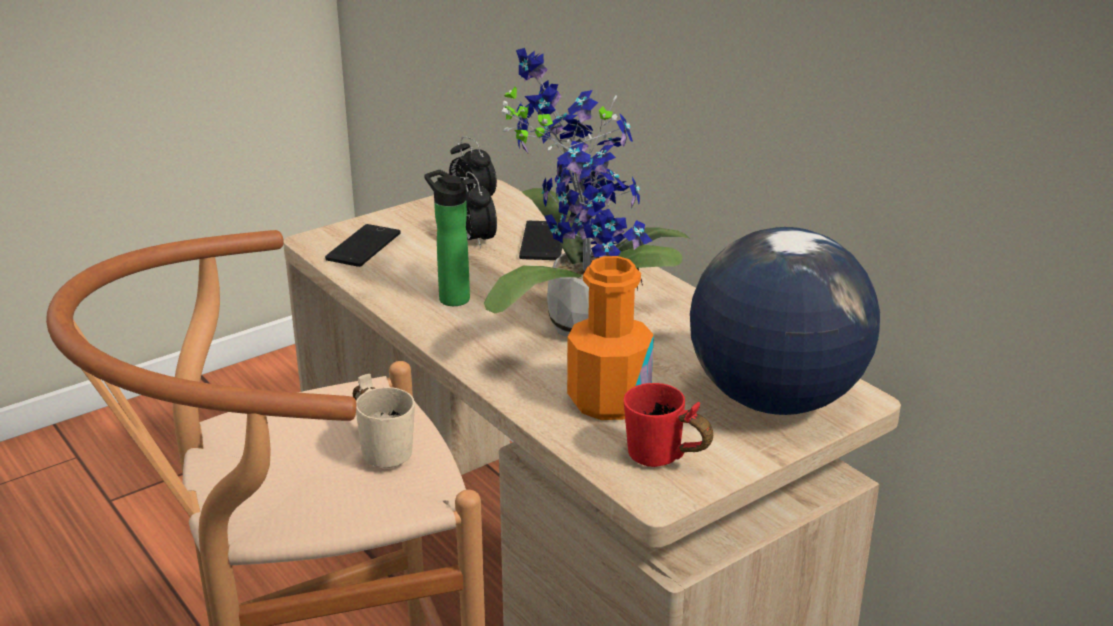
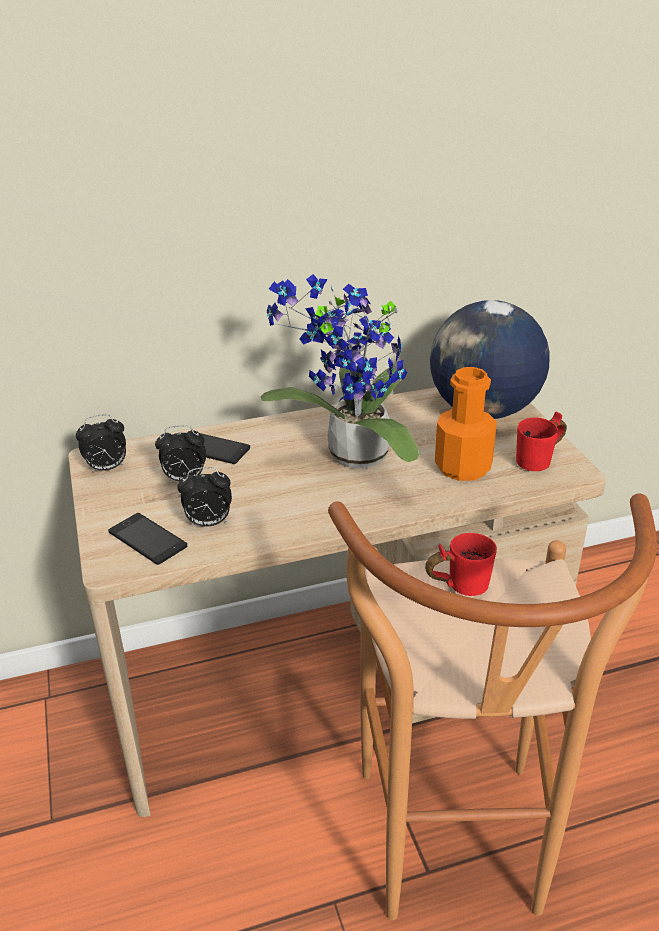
camera: 70 degrees left, 5 degrees up
beige mug [353,374,415,468] -> red mug [425,533,497,596]
bottle [424,170,470,306] -> none
none -> alarm clock [177,467,232,527]

